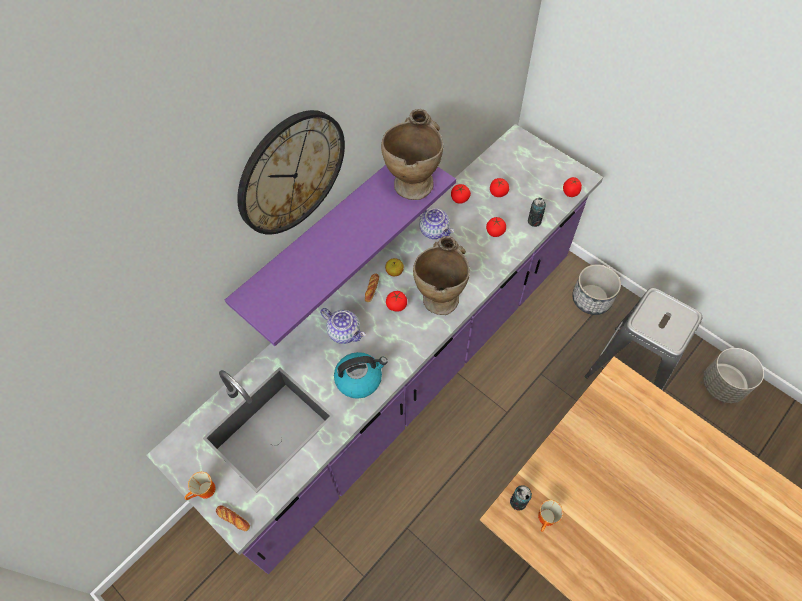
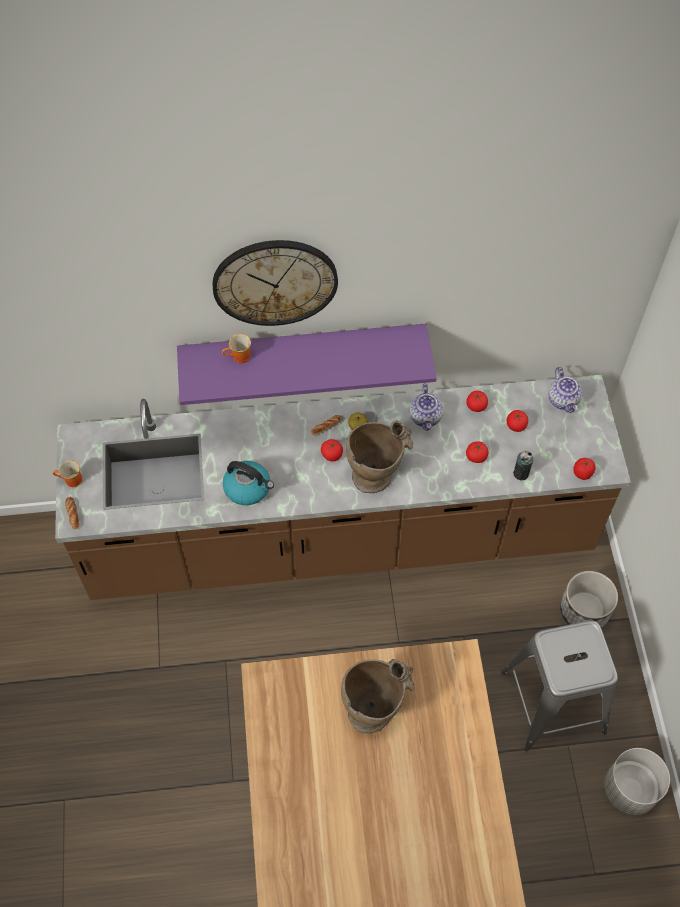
camera: 40 degrees right, 0 degrees up
purple counter [146,124,603,574] -> brown counter [55,375,631,600]
teapot [320,308,365,344] -> teapot moved to [548,367,582,413]
beige vase [381,109,443,200] -> beige vase moved to [341,659,415,733]
can [510,485,532,511] -> none
mug [538,500,563,532] -> mug moved to [222,334,251,363]

